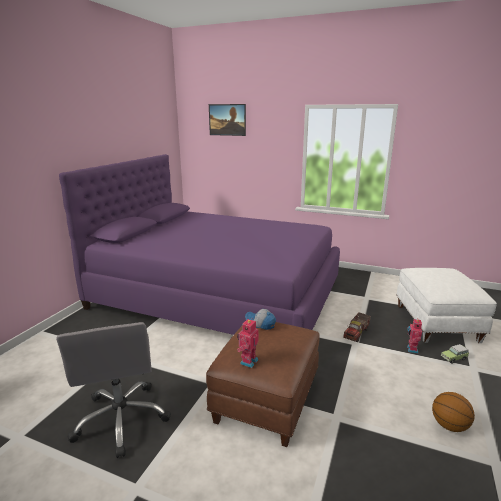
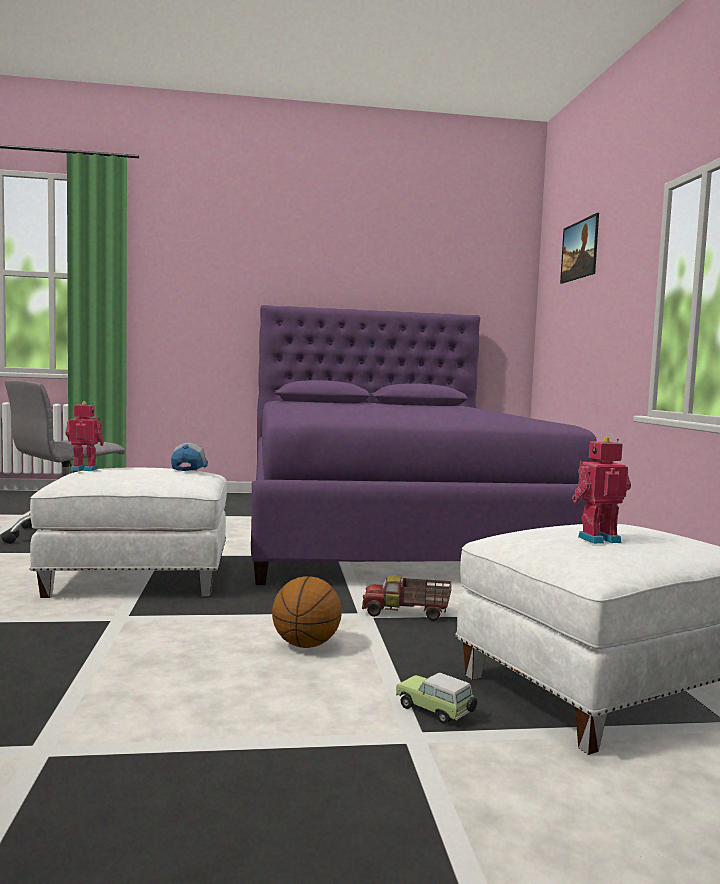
camera: 60 degrees right, 15 degrees down
brown ottoman [206,322,320,447] -> white ottoman [30,468,227,598]
toy robot [407,318,422,353] -> toy robot moved to [572,437,631,544]
basketball [432,392,475,432] -> basketball moved to [272,576,342,648]

